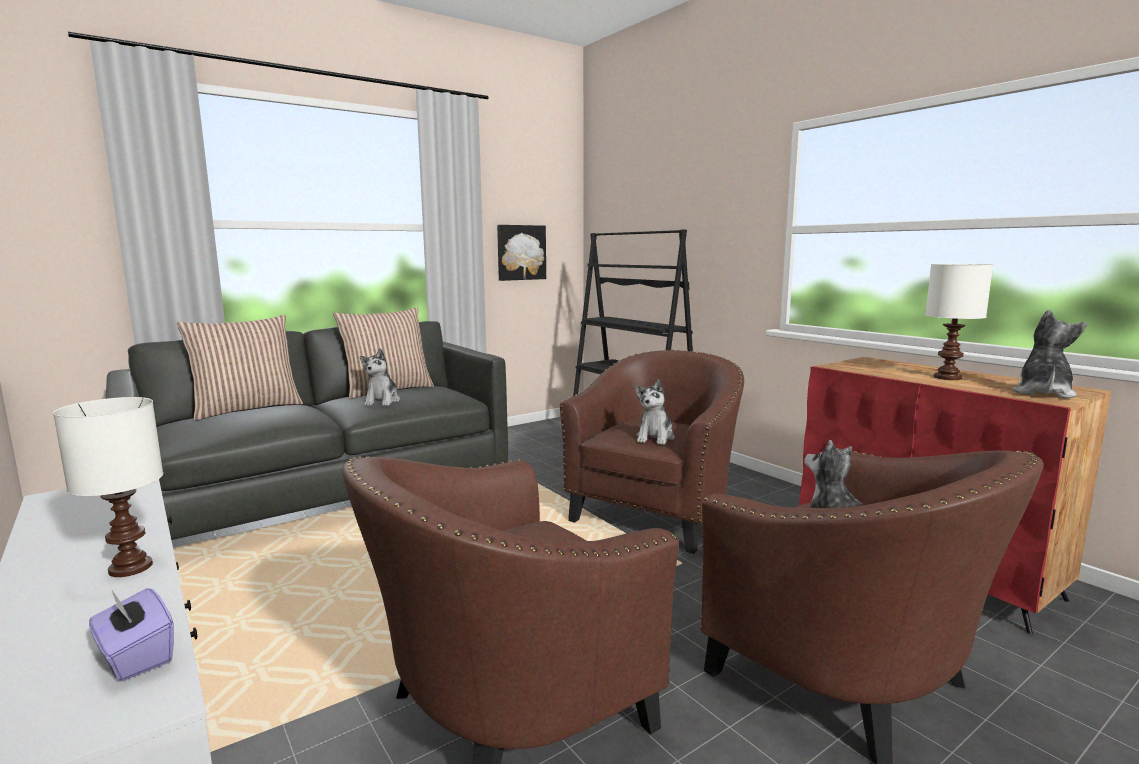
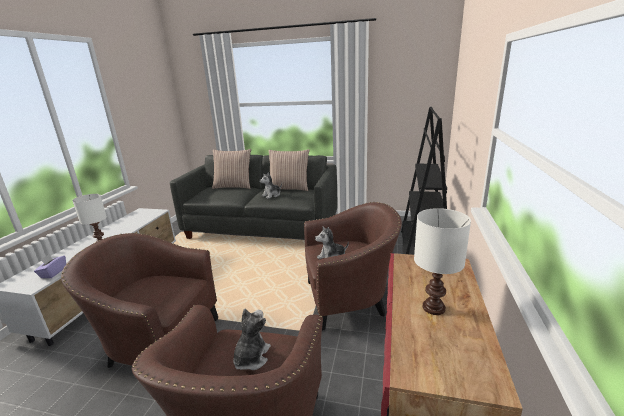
camera: 50 degrees right, 10 degrees up
picture [497,225,546,281] -> none
plush toy [1012,309,1087,398] -> none

